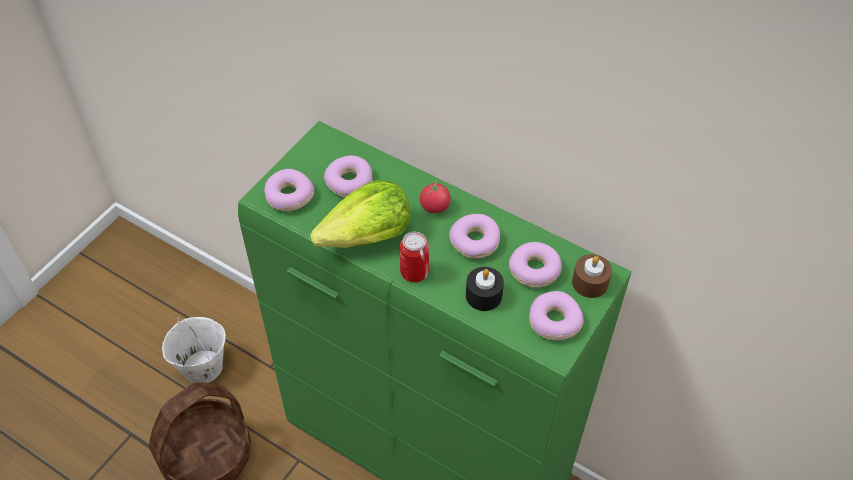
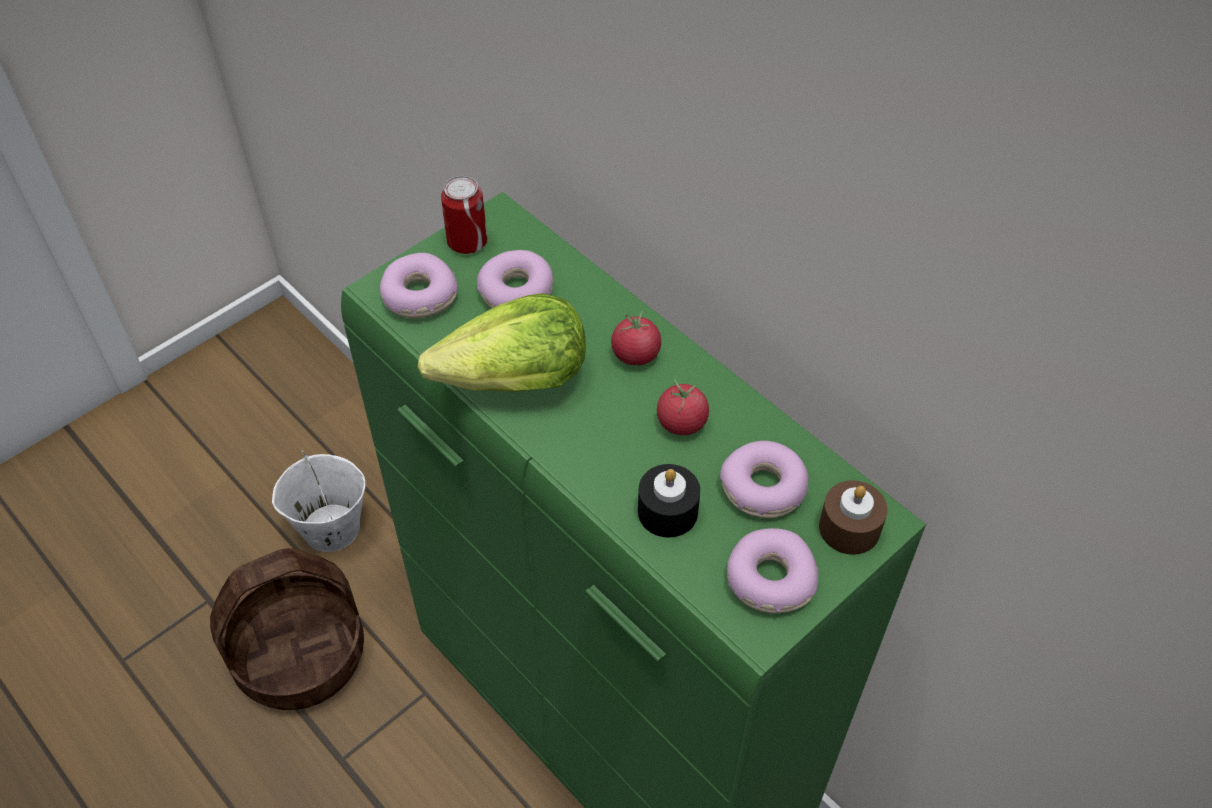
camera: 15 degrees right, 0 degrees up
can [400,232,429,282] -> can moved to [441,176,488,254]
donut [449,214,500,259] -> tomato [657,379,709,435]

